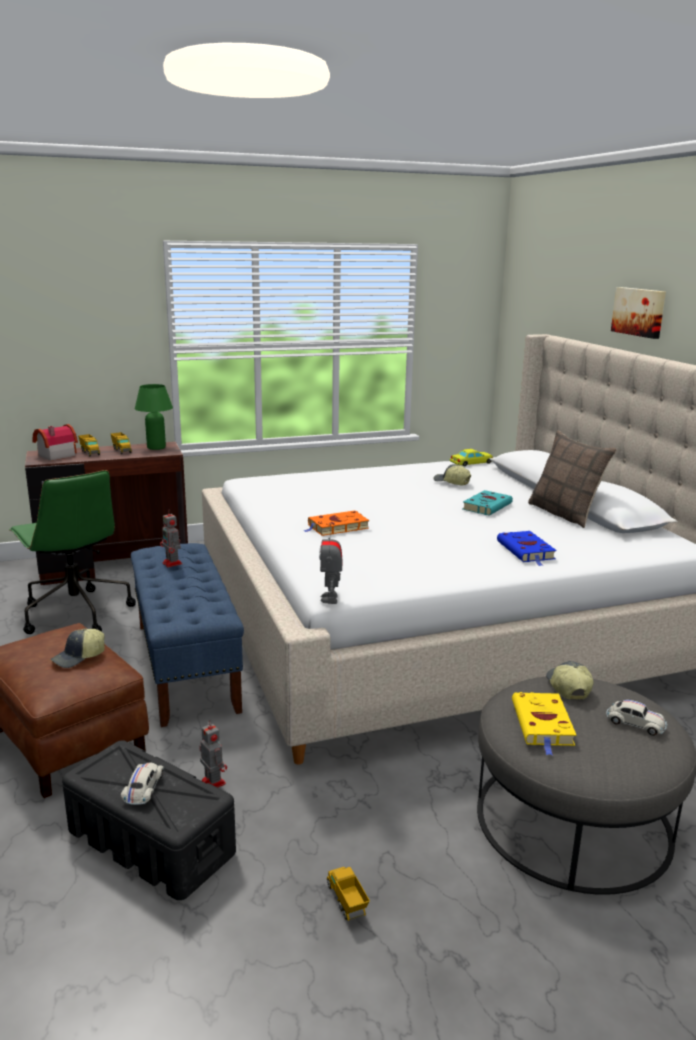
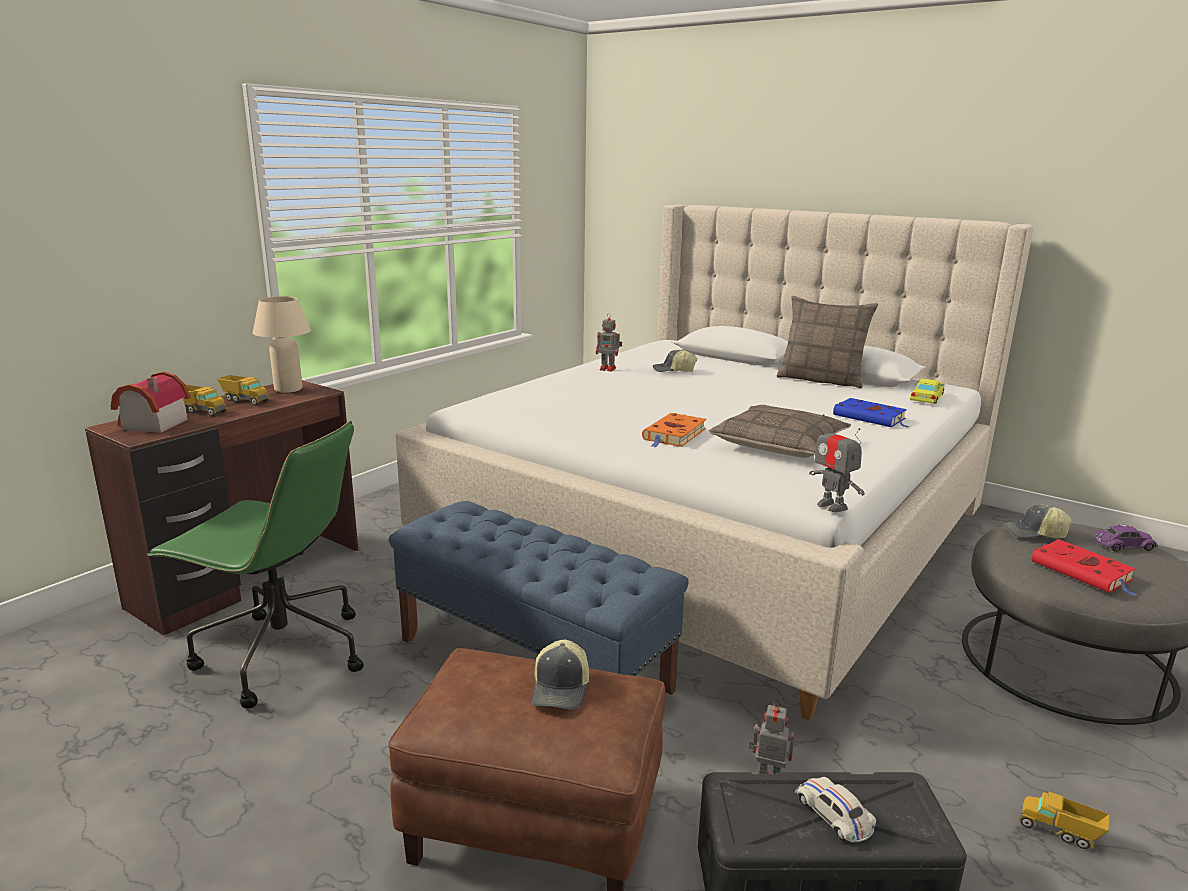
camera: 35 degrees left, 0 degrees up
green table lamp [135,384,173,450] -> beige table lamp [253,296,311,393]
toy robot [160,509,183,567] -> toy robot moved to [596,313,622,371]
yellow toy car [450,449,493,466] -> yellow toy car moved to [910,379,944,404]
turquoise book [463,490,513,516] -> none
yellow book [512,692,576,755] -> red book [1032,539,1136,596]
cap [546,661,593,700] -> cap turned 45 degrees counterclockwise [1003,504,1072,538]
white toy car [606,700,668,736] -> purple toy car [1095,525,1158,552]
picture [611,287,666,339] -> none
none -> pillow [709,405,851,458]

